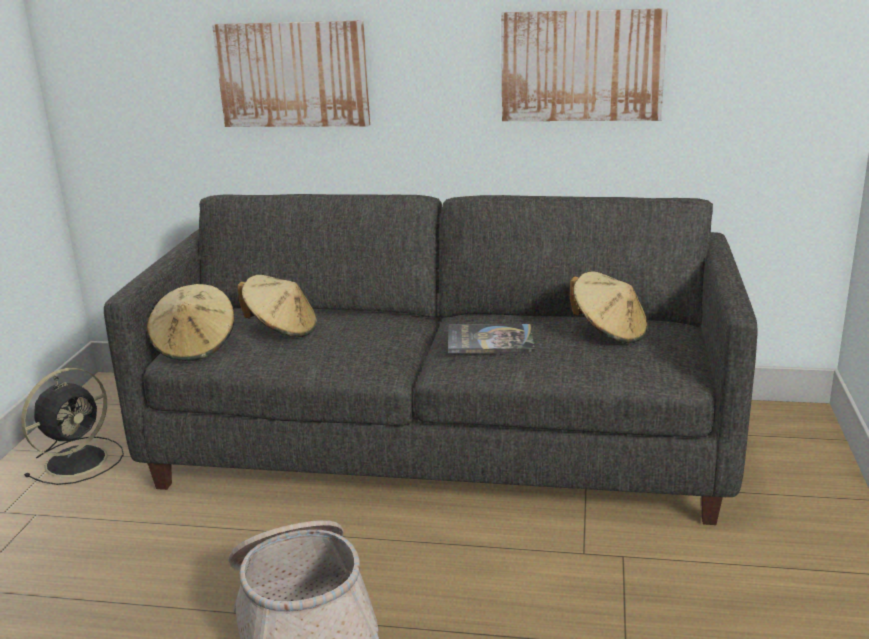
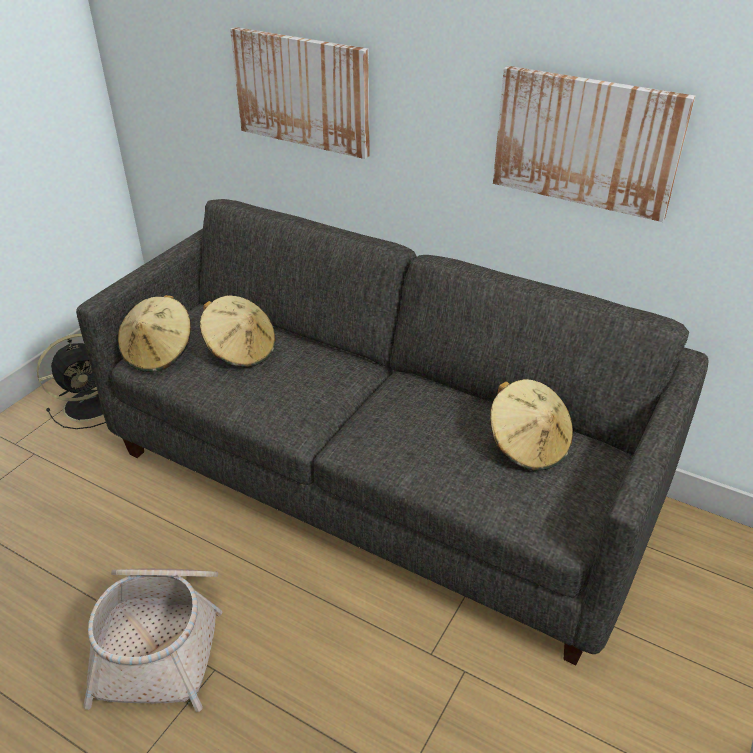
camera: 20 degrees right, 15 degrees up
book [448,324,535,353] -> none

